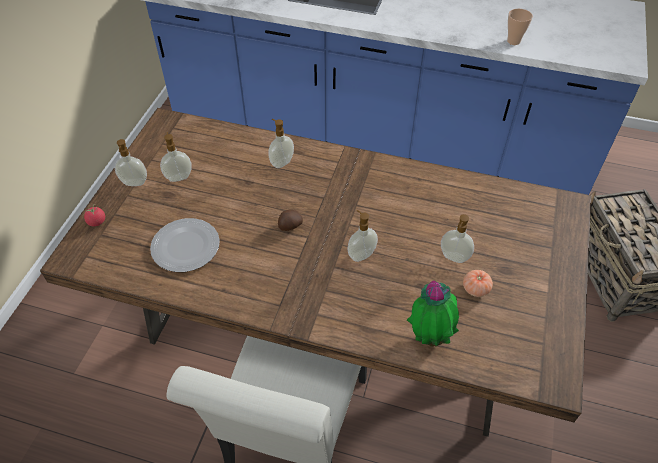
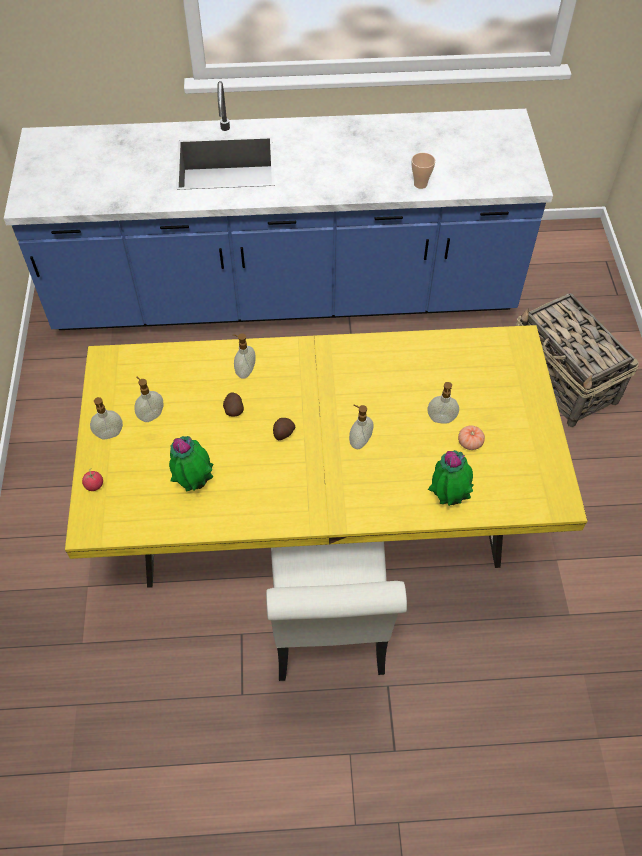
camera: 20 degrees left, 5 degrees up
brown dining table [40,108,591,437] -> yellow dining table [65,325,588,588]
plate [150,218,220,272] -> potted plant [169,436,213,491]
none -> potato [223,392,244,417]

